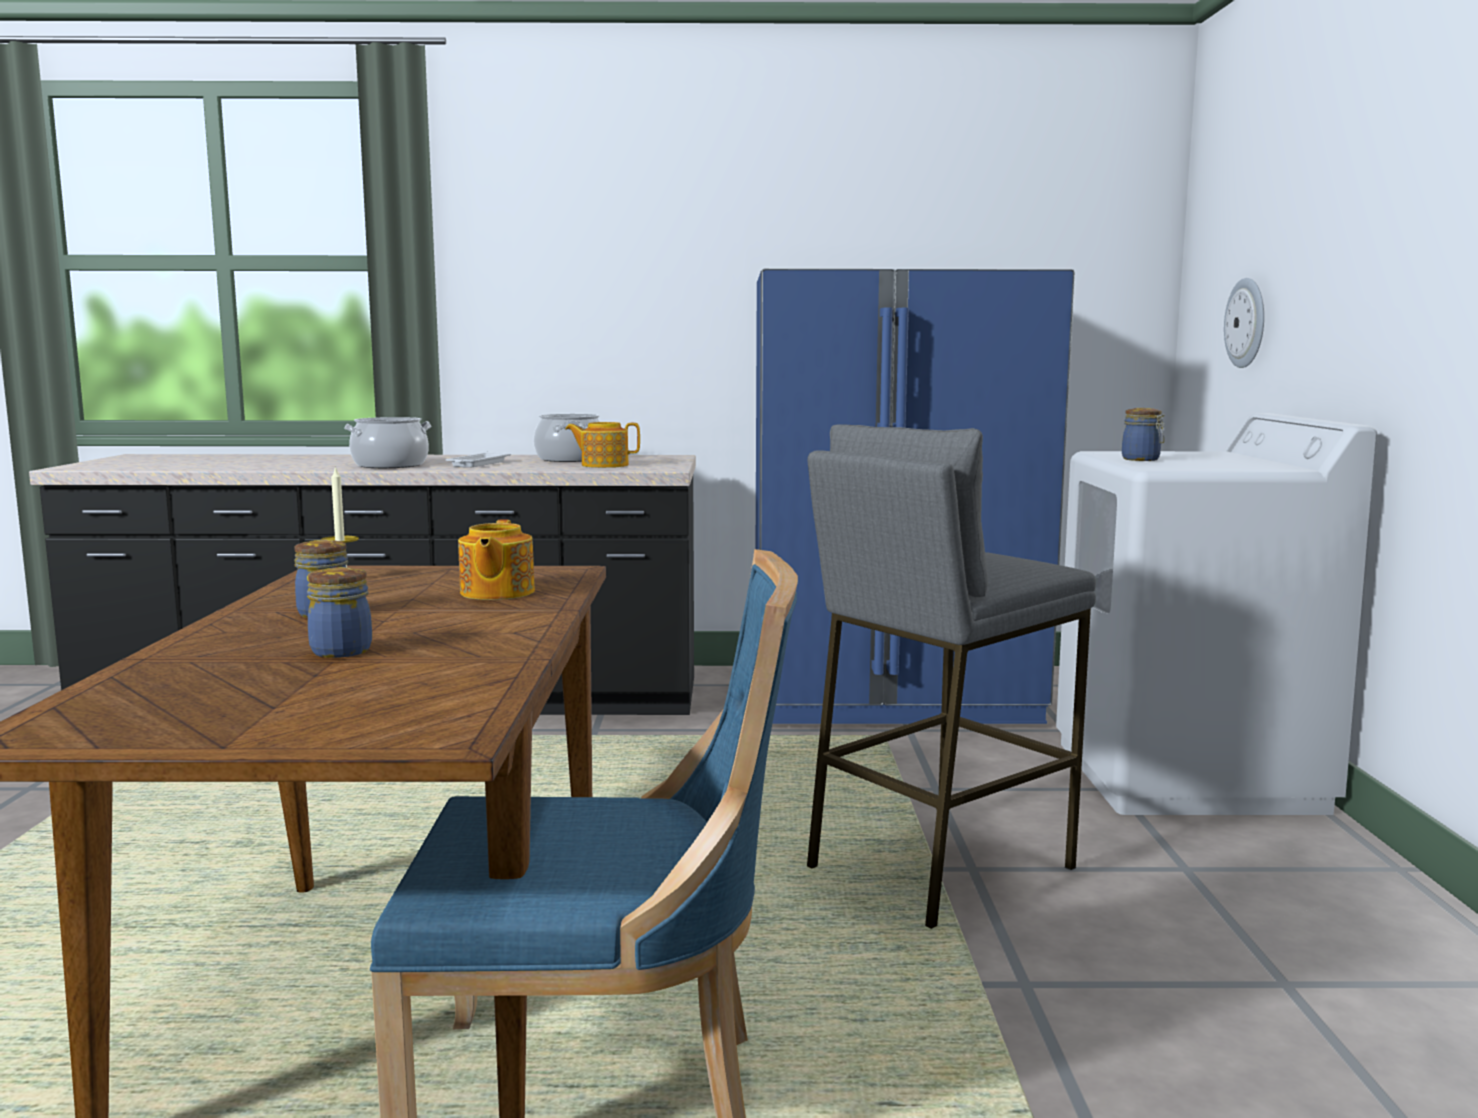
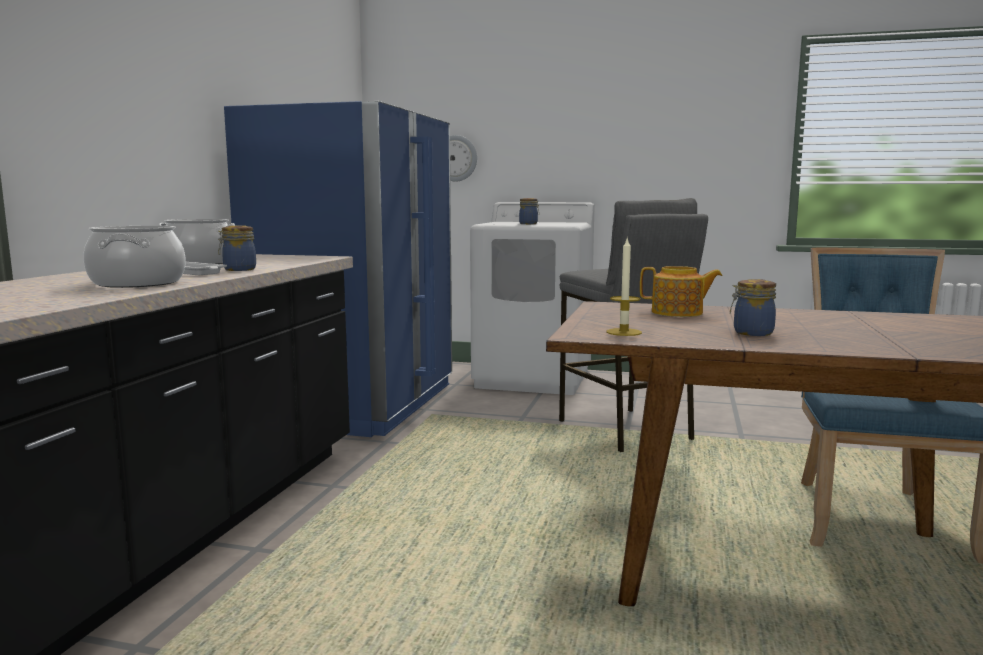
camera: 75 degrees left, 0 degrees up
jar [307,567,372,658] -> jar moved to [218,225,256,271]
teapot [566,422,640,468] -> none

